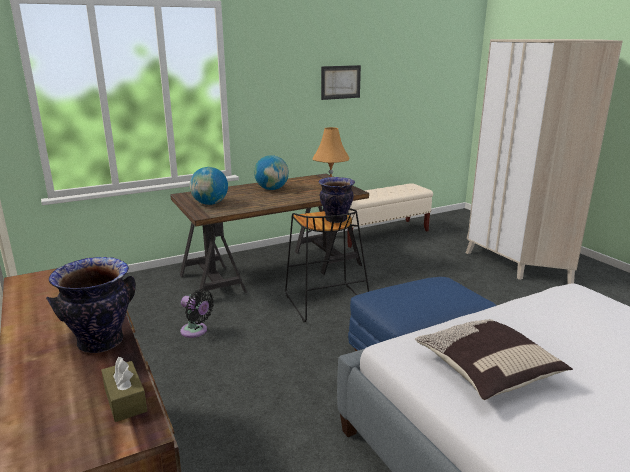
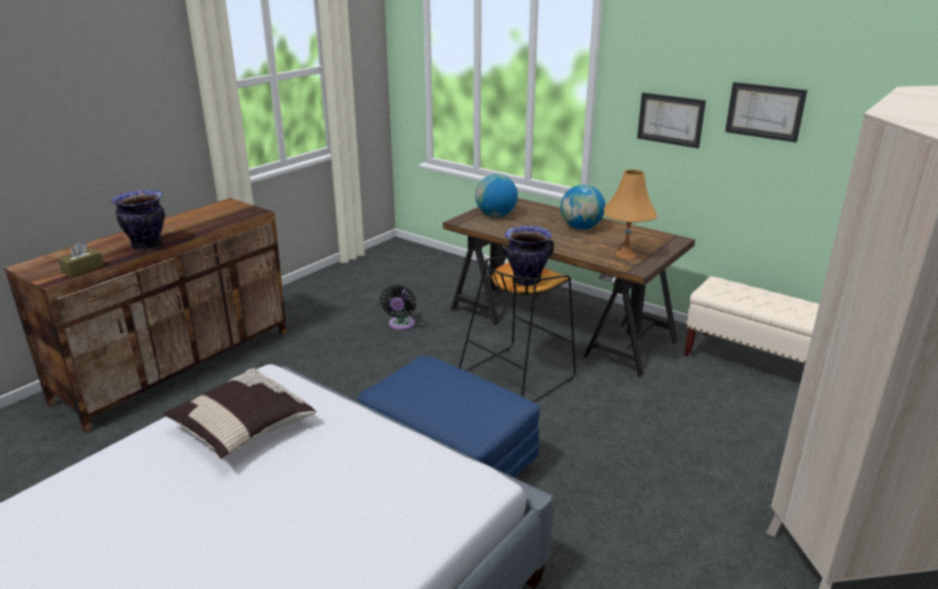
camera: 65 degrees right, 5 degrees up
none -> picture [637,93,706,148]

